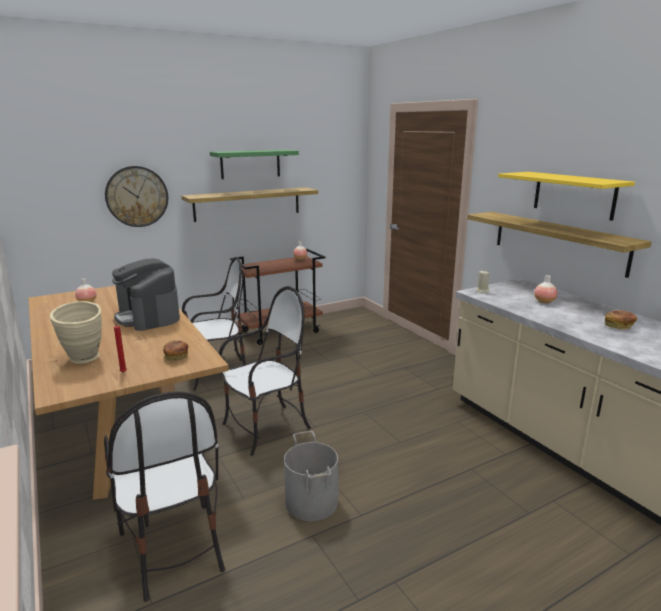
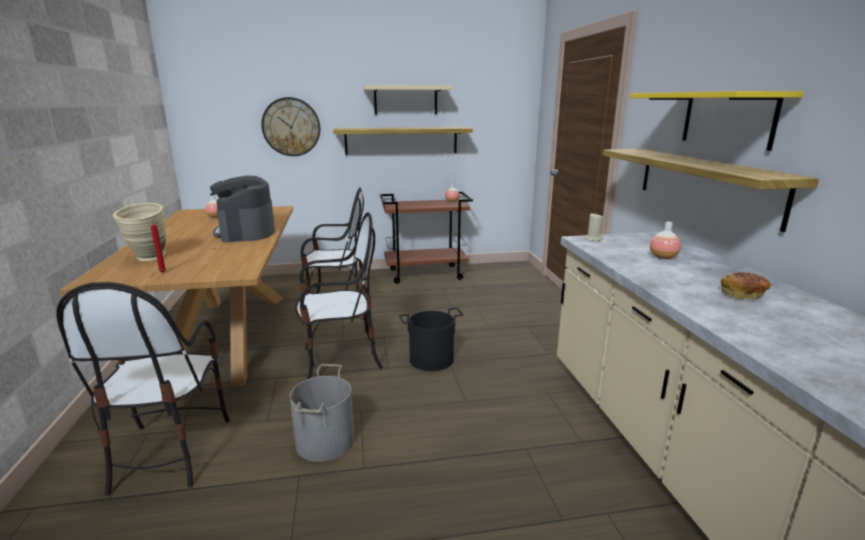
camera: 20 degrees right, 0 degrees up
bread [163,340,188,361] -> none
green shelf [210,150,299,179] -> beige shelf [363,85,452,114]
none -> black bucket [399,308,463,371]

